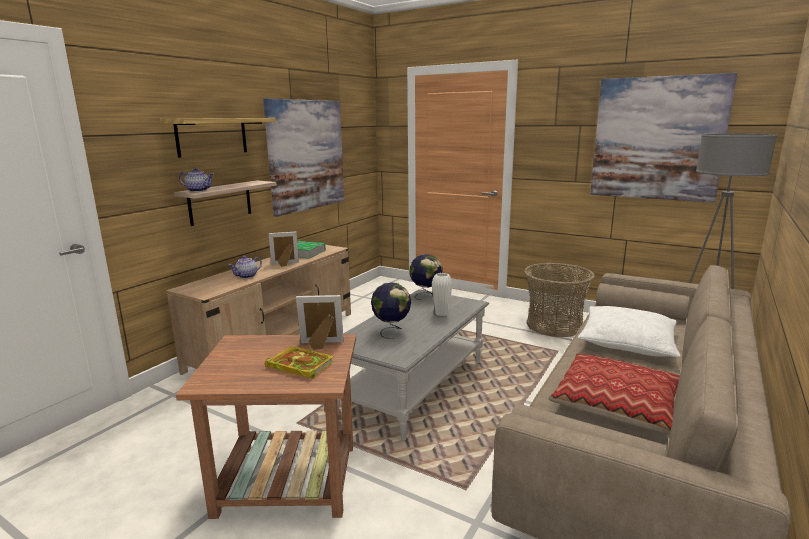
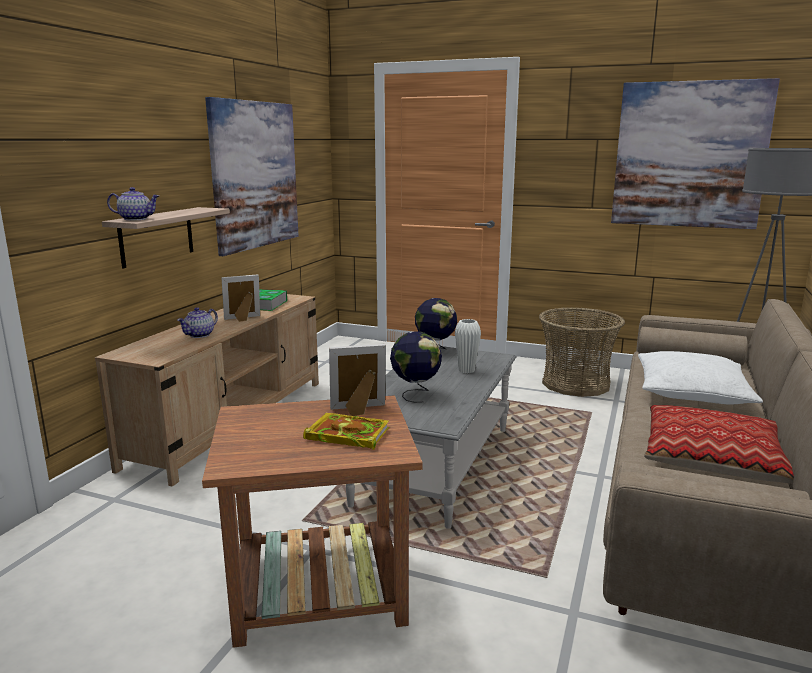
camera: 10 degrees left, 0 degrees up
shelf [160,118,276,158] -> none

